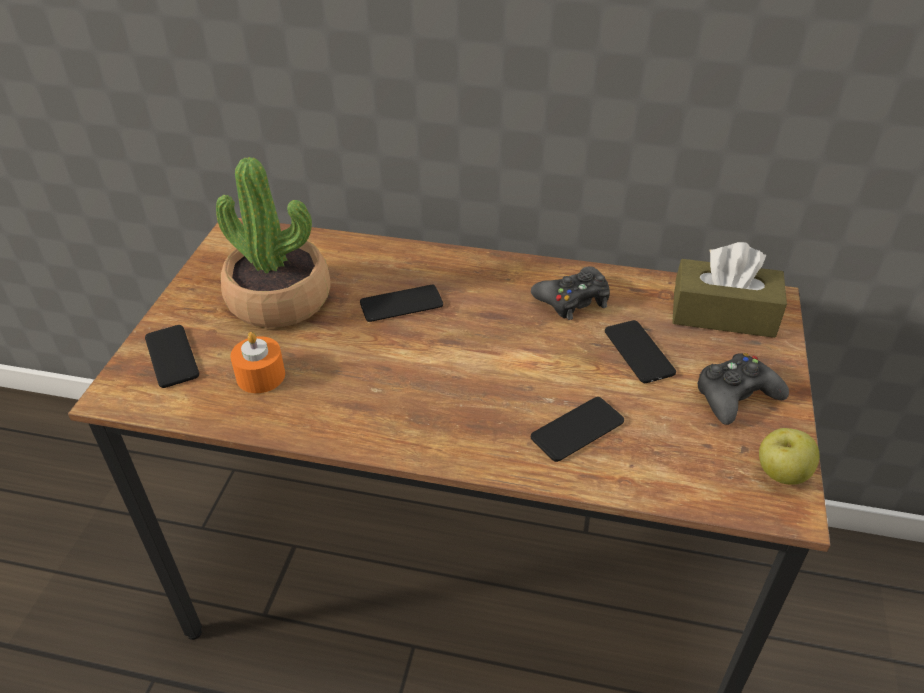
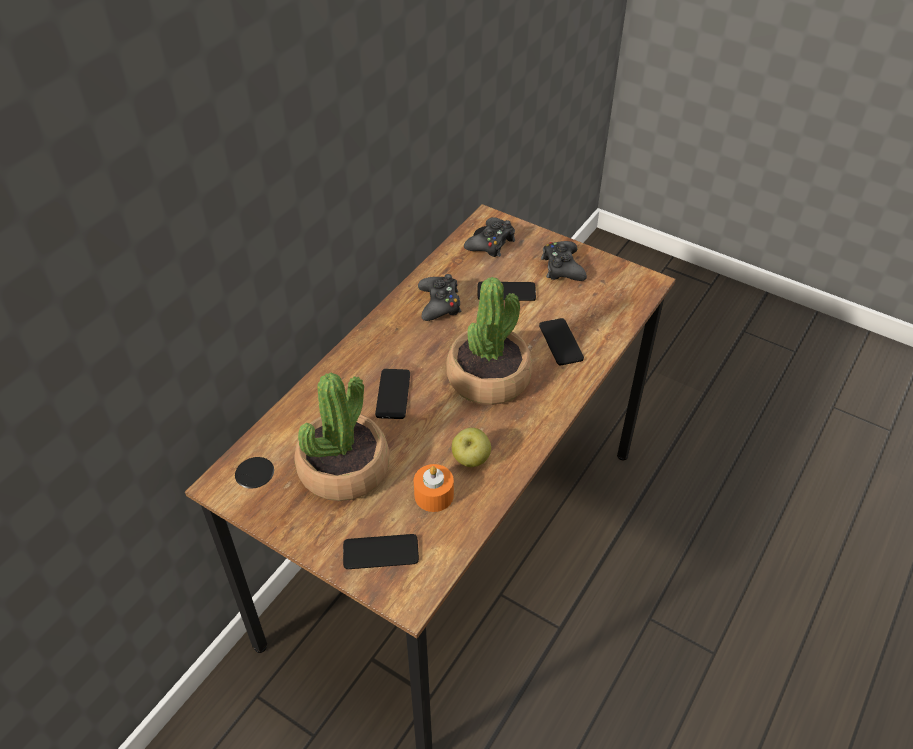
camera: 70 degrees left, 5 degrees up
brown tissue box [672,242,787,338] -> black game controller [464,217,515,257]
apple [759,428,819,485] -> apple moved to [452,428,491,467]
none -> potted plant [446,277,532,405]

